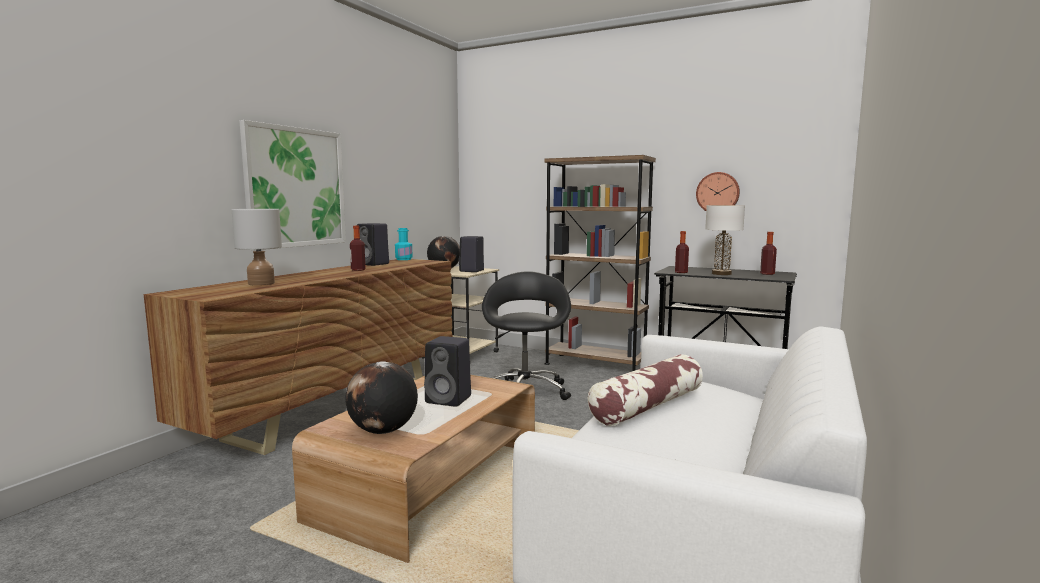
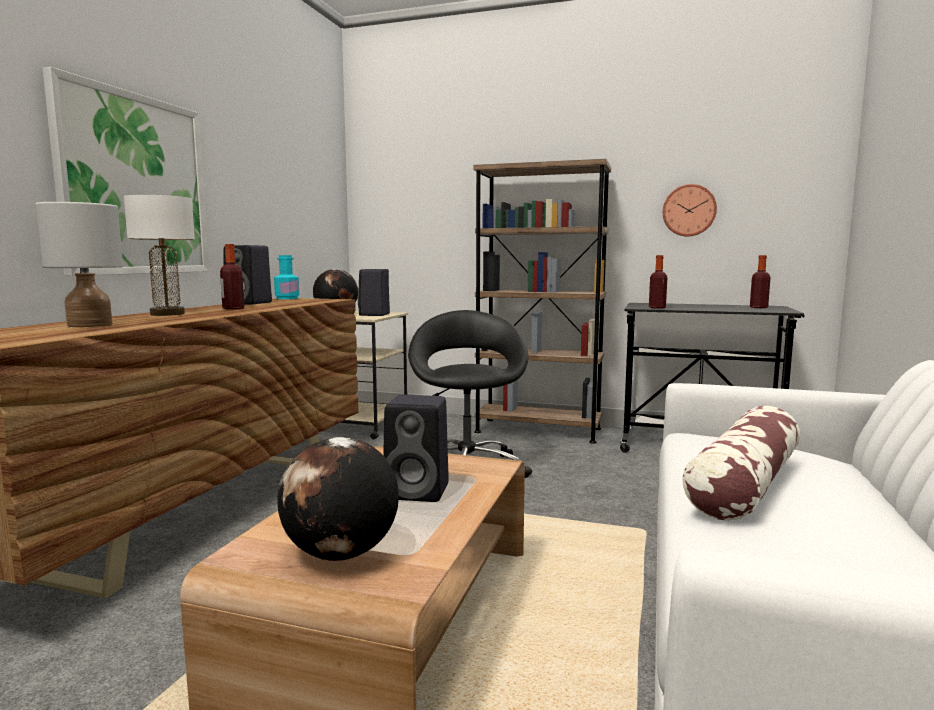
camera: 10 degrees left, 0 degrees up
table lamp [705,205,745,275] -> table lamp moved to [124,195,195,316]

